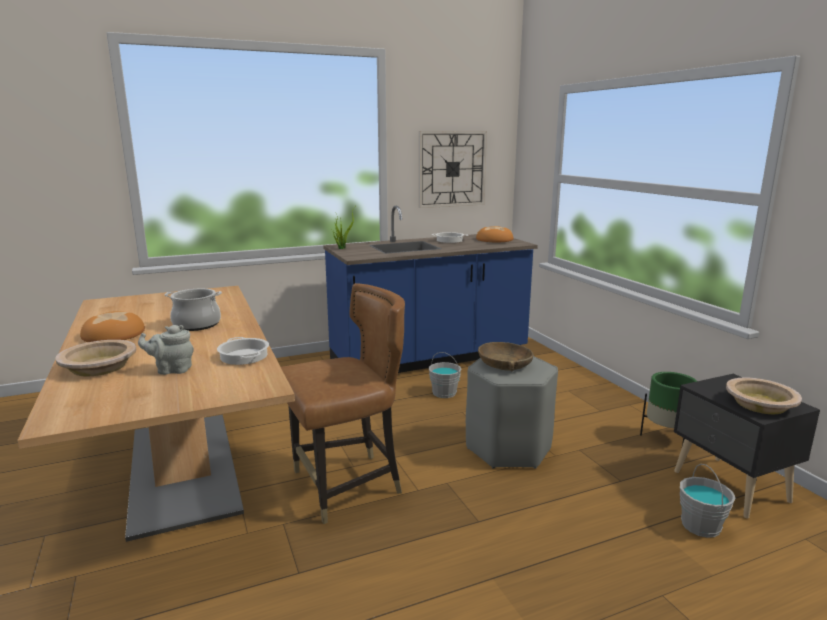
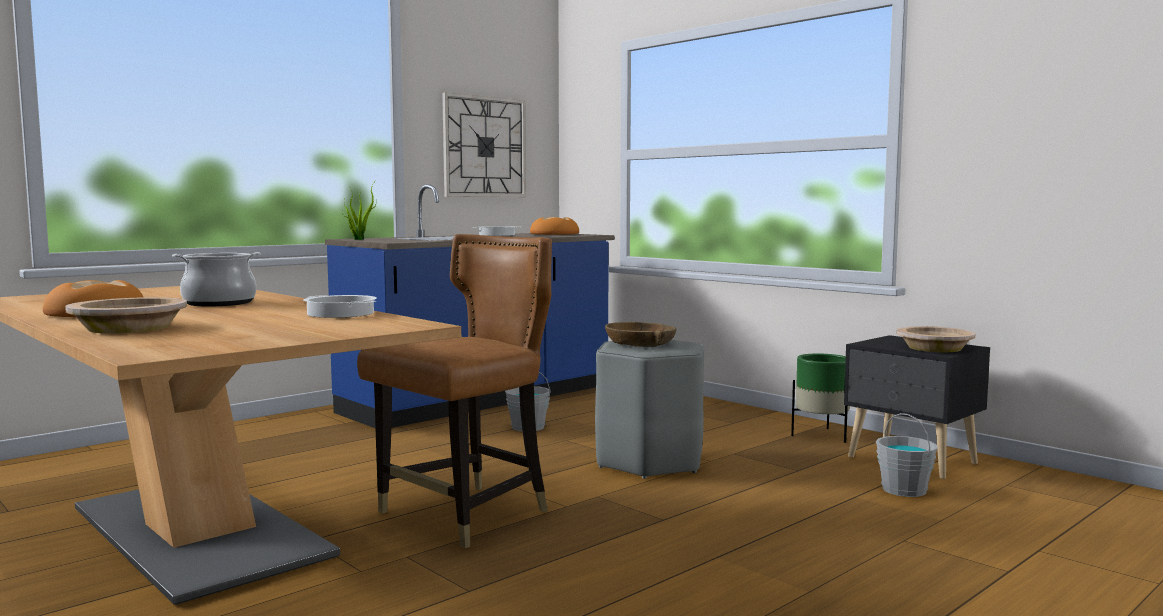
camera: 20 degrees left, 10 degrees down
grey teapot [138,325,194,375] -> none

